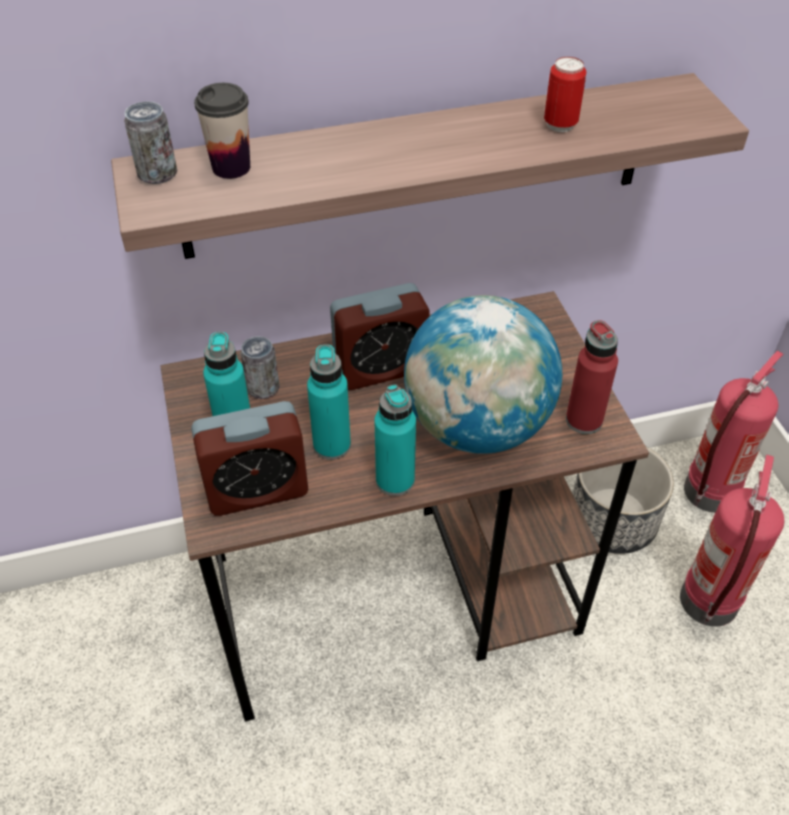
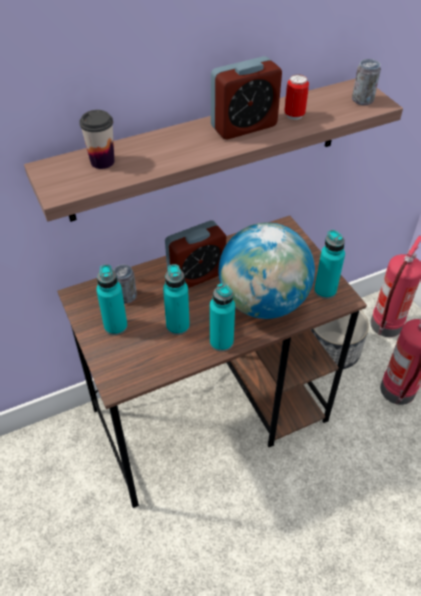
camera: 10 degrees left, 0 degrees up
can [124,101,177,184] -> can moved to [352,59,381,105]
alarm clock [191,401,308,516] -> alarm clock moved to [211,56,282,140]
red bottle [566,320,618,434] -> turquoise bottle [314,230,345,299]

